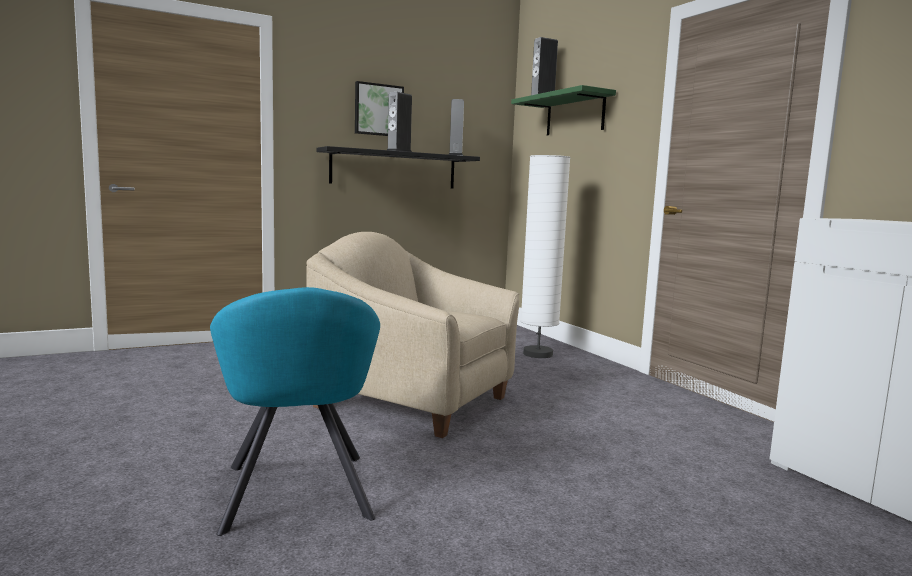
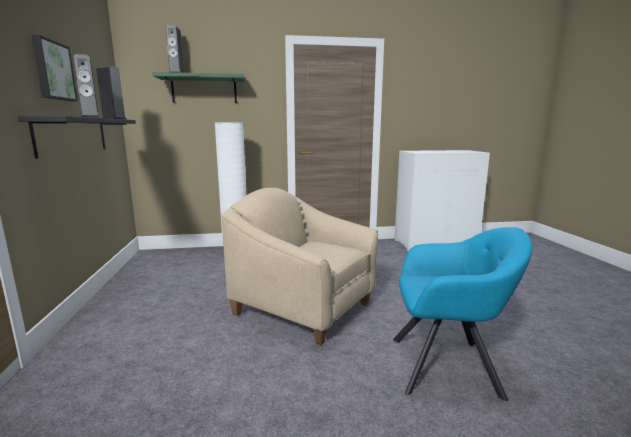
camera: 70 degrees left, 5 degrees up
beige armchair [306,232,519,438] -> beige armchair turned 75 degrees clockwise [222,188,378,345]

